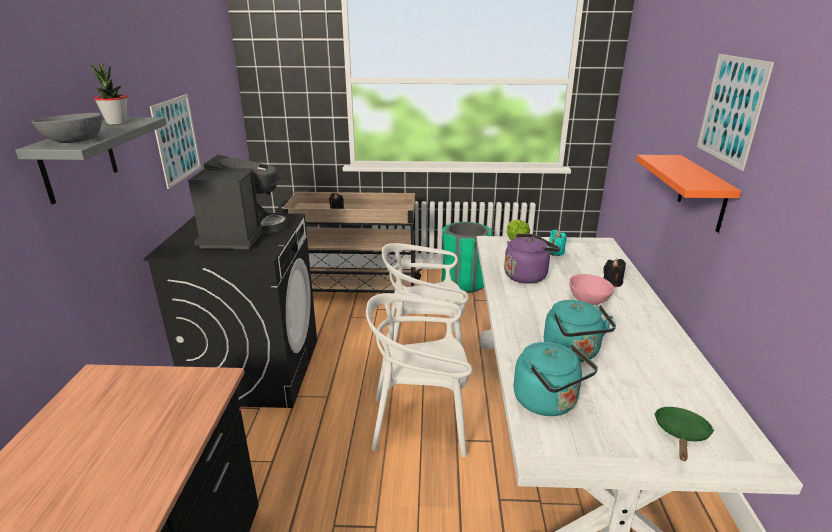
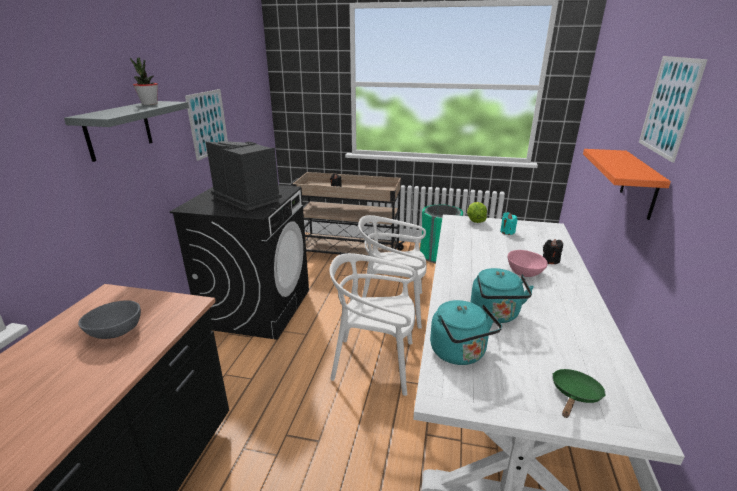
camera: 10 degrees right, 0 degrees up
grey bowl [31,113,102,143] -> grey bowl moved to [78,300,141,339]
coffee machine [188,155,287,249] -> coffee machine turned 60 degrees counterclockwise [206,141,282,211]
purple kettle [504,234,560,284] -> none

